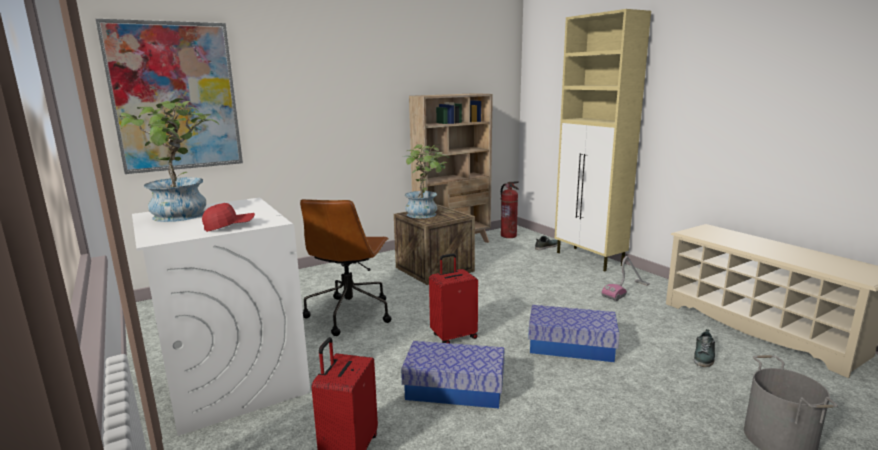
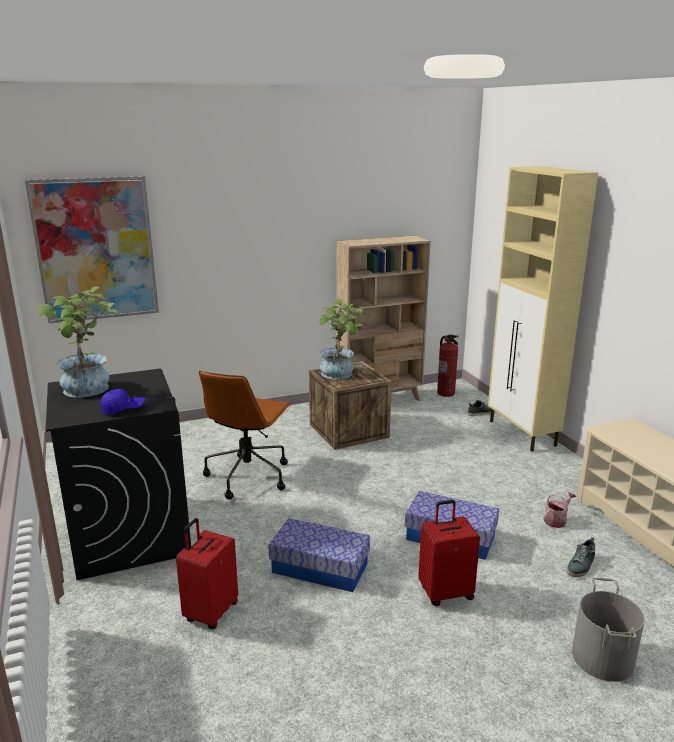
camera: 10 degrees right, 5 degrees up
white washing machine [132,198,310,436] -> black washing machine [46,369,191,580]
red cap [202,203,255,232] -> blue cap [100,389,145,414]
red suitcase [429,253,478,343] -> red suitcase moved to [418,500,480,606]
vacuum cleaner [602,256,650,301] -> none
none -> watering can [544,492,576,528]

